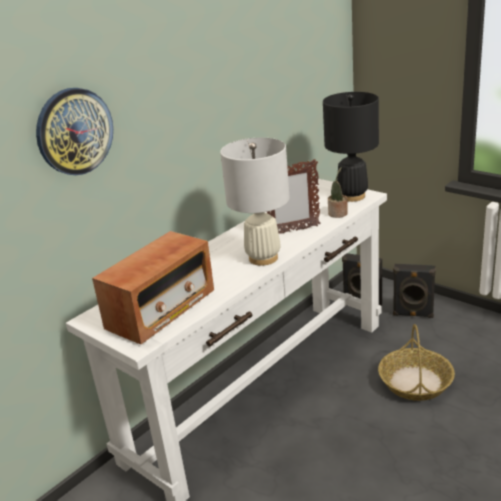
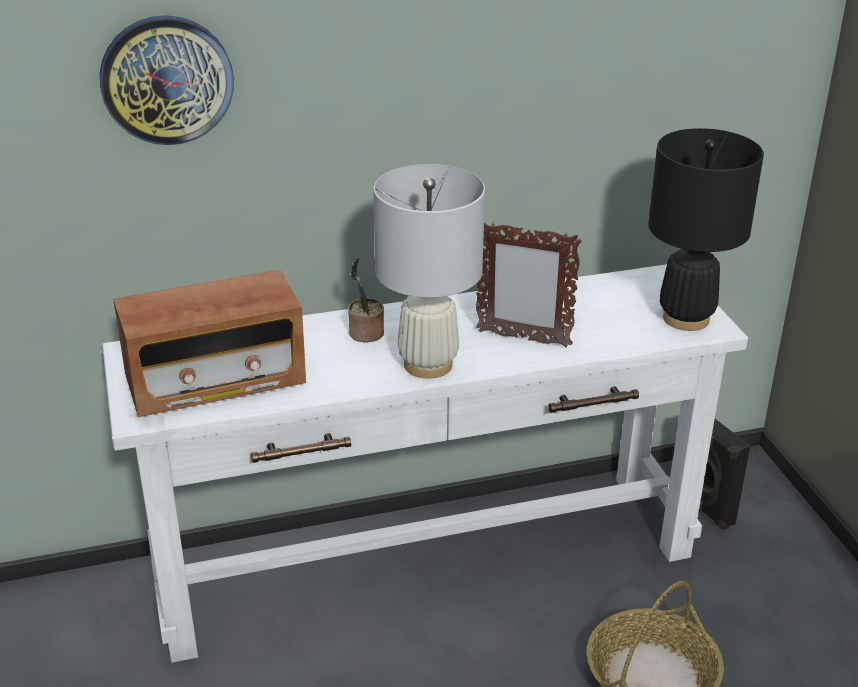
camera: 30 degrees right, 5 degrees up
potted plant [328,167,348,218] -> potted plant moved to [348,257,384,343]
black speaker [393,264,436,318] -> none

